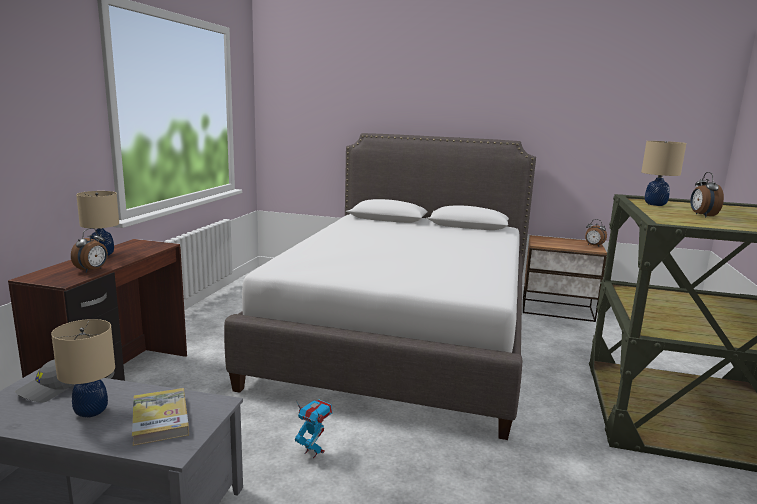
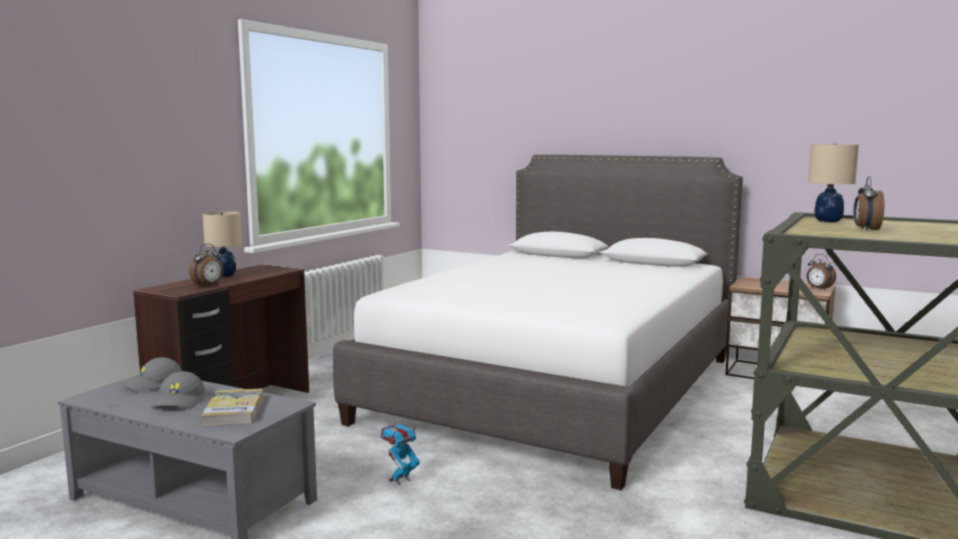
camera: 15 degrees right, 5 degrees down
beige table lamp [51,319,115,418] -> grey cap [151,371,205,408]
toy robot [295,400,333,458] -> toy robot turned 90 degrees counterclockwise [380,420,420,485]

